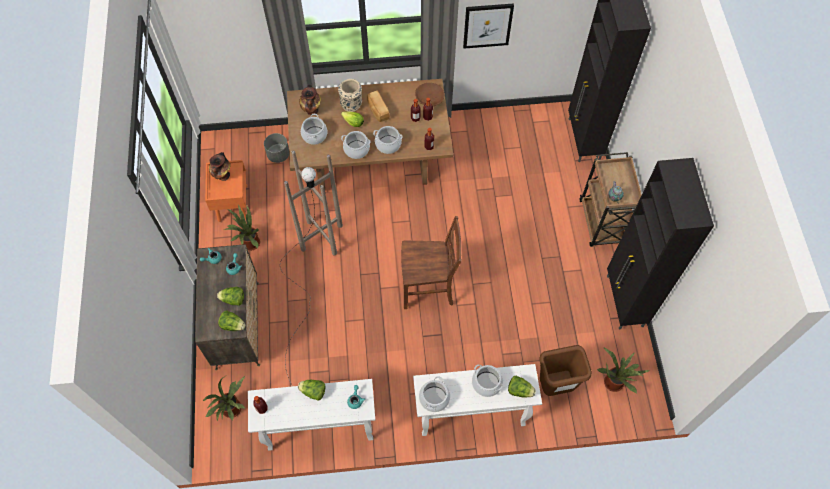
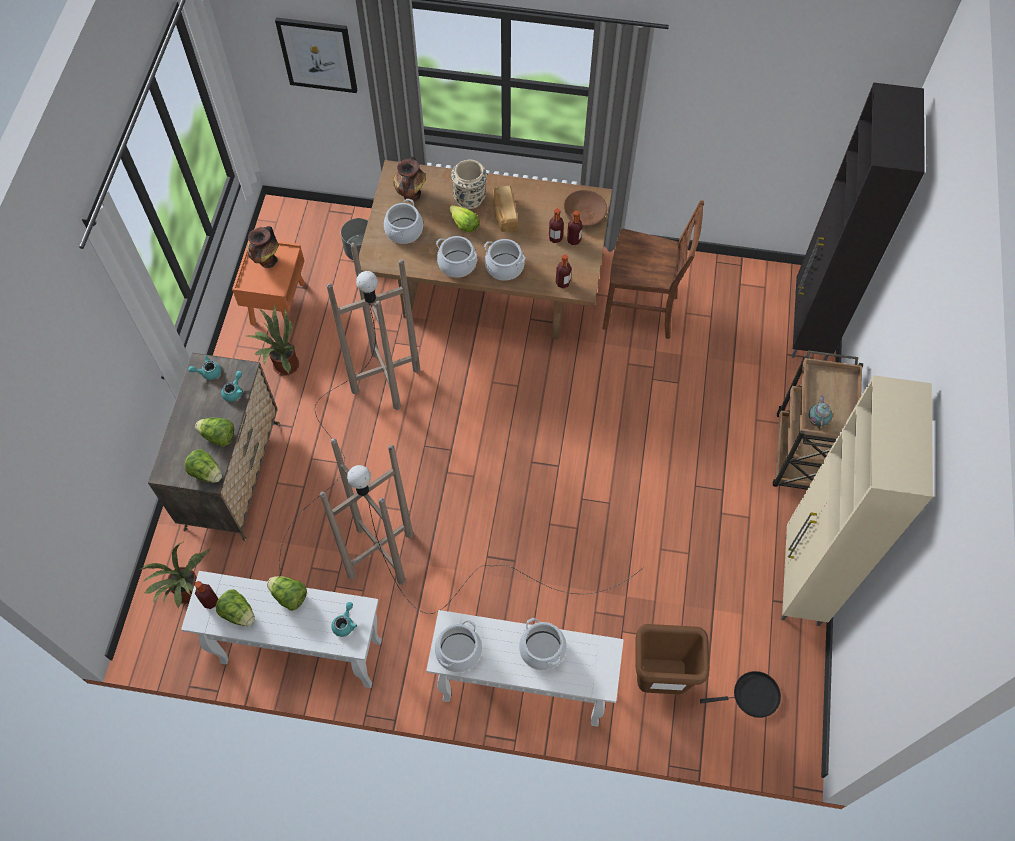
camera: 15 degrees right, 0 degrees up
brown chair [401,216,462,309] -> brown chair moved to [602,201,704,339]
picture [463,3,514,49] -> picture moved to [275,17,357,93]
lettuce [508,376,536,398] -> lettuce moved to [216,589,255,626]
potted plant [597,347,651,394] -> black frying pan [700,671,781,718]
black cabinet [607,158,714,329] -> beige cabinet [781,375,933,626]
none -> brown floor lamp [320,439,643,614]

